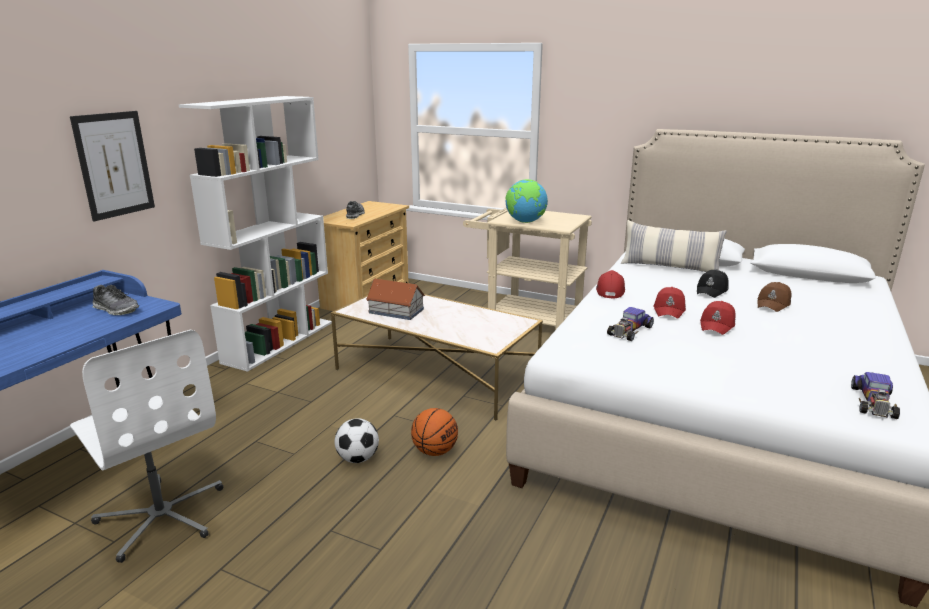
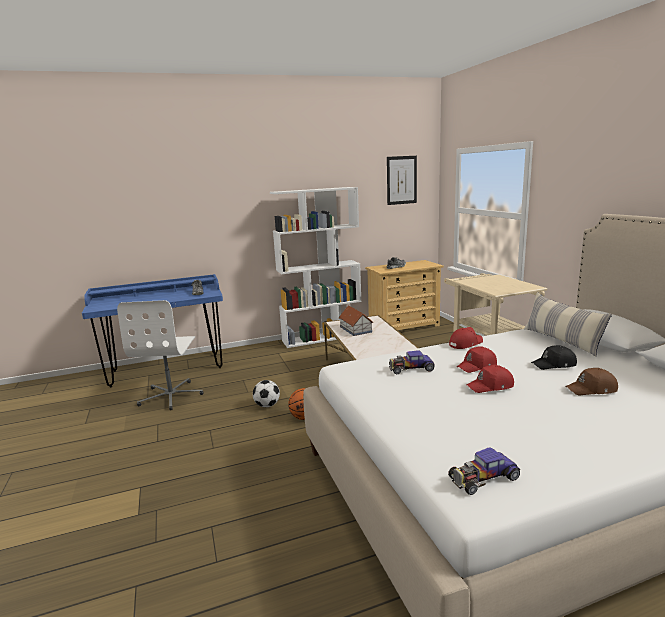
camera: 45 degrees right, 5 degrees down
picture [70,111,155,221] -> picture moved to [387,156,417,205]
globe [505,179,548,223] -> none

